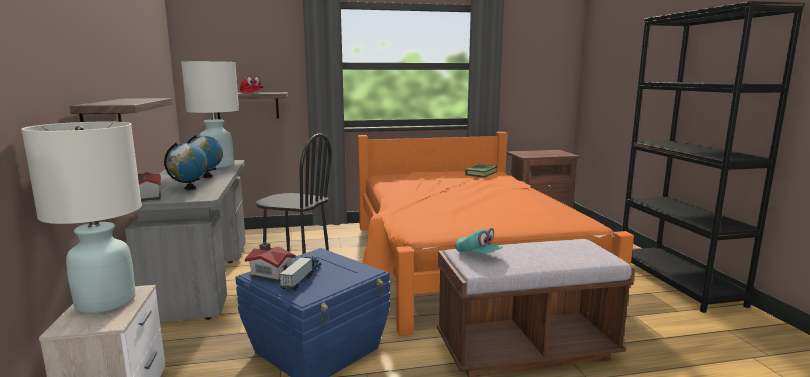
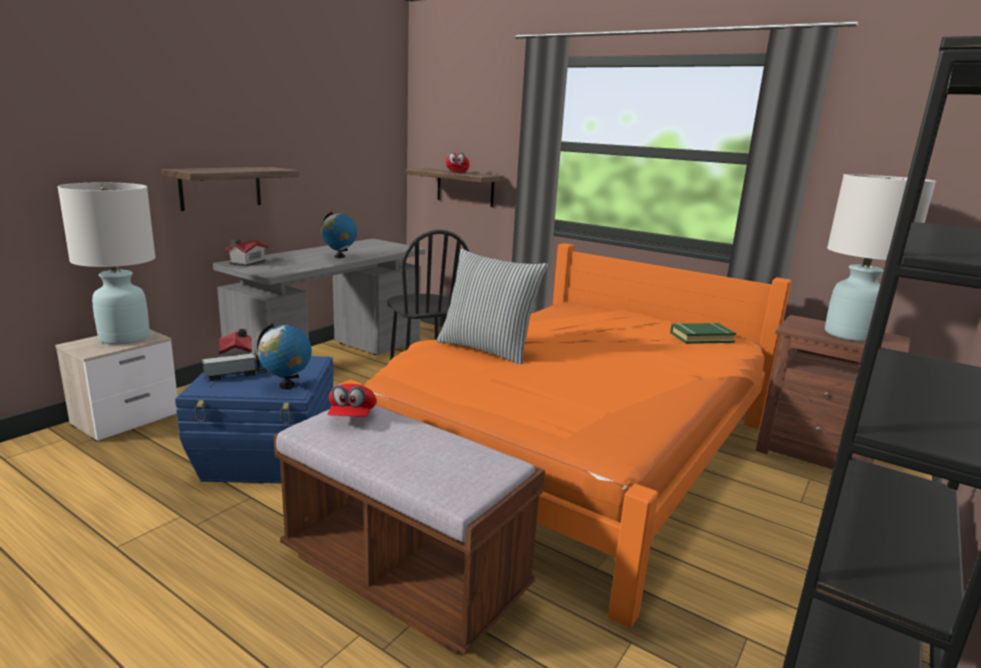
camera: 45 degrees right, 5 degrees up
globe [164,143,207,190] -> globe moved to [257,323,312,389]
white table lamp [181,61,239,168] -> white table lamp moved to [825,174,936,342]
turquoise cap [456,228,503,254] -> red cap [328,384,377,417]
none -> pillow [437,249,548,364]

